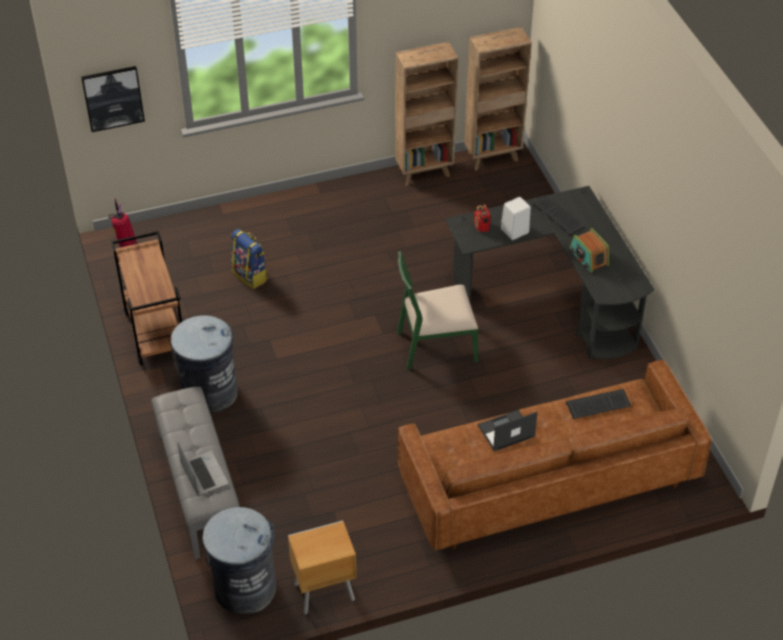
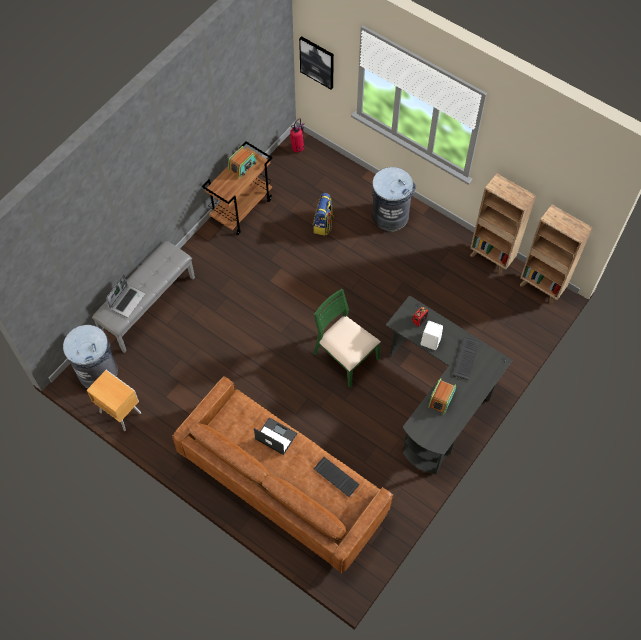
camera: 55 degrees right, 15 degrees up
grey trash can [171,315,238,413] -> grey trash can moved to [372,167,416,232]
none -> radio [228,146,257,178]

